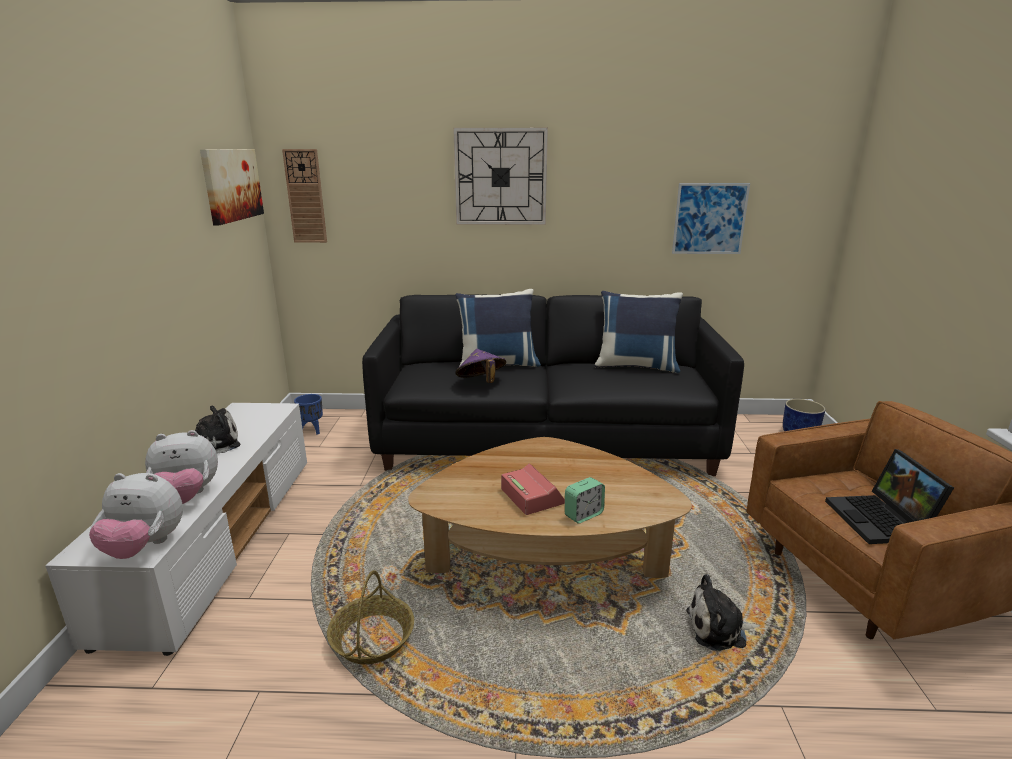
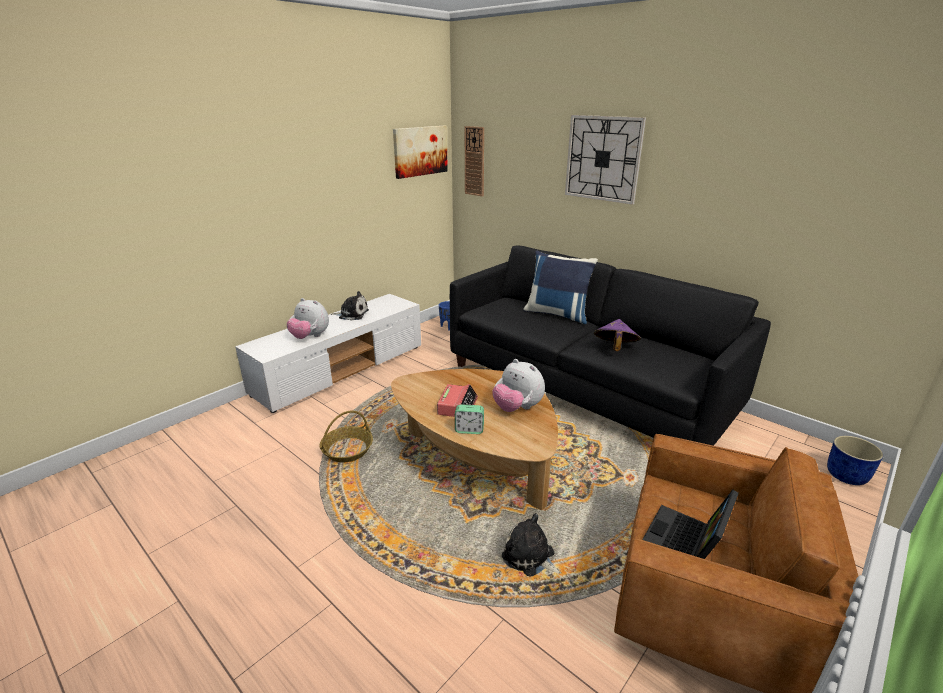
camera: 40 degrees right, 5 degrees up
plush toy [89,473,183,559] -> plush toy moved to [493,359,545,412]
purple hat [455,349,506,383] -> purple hat moved to [594,319,641,351]
blue pillow [595,291,683,373] -> none
picture [672,183,750,254] -> none

